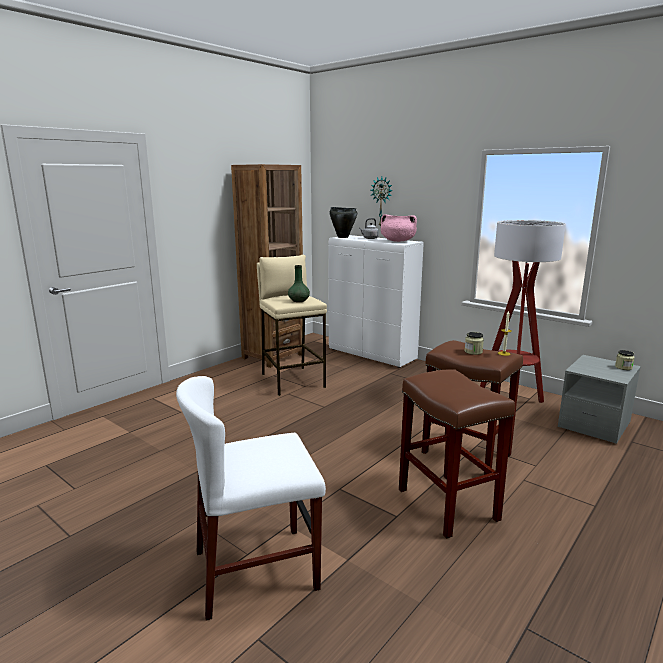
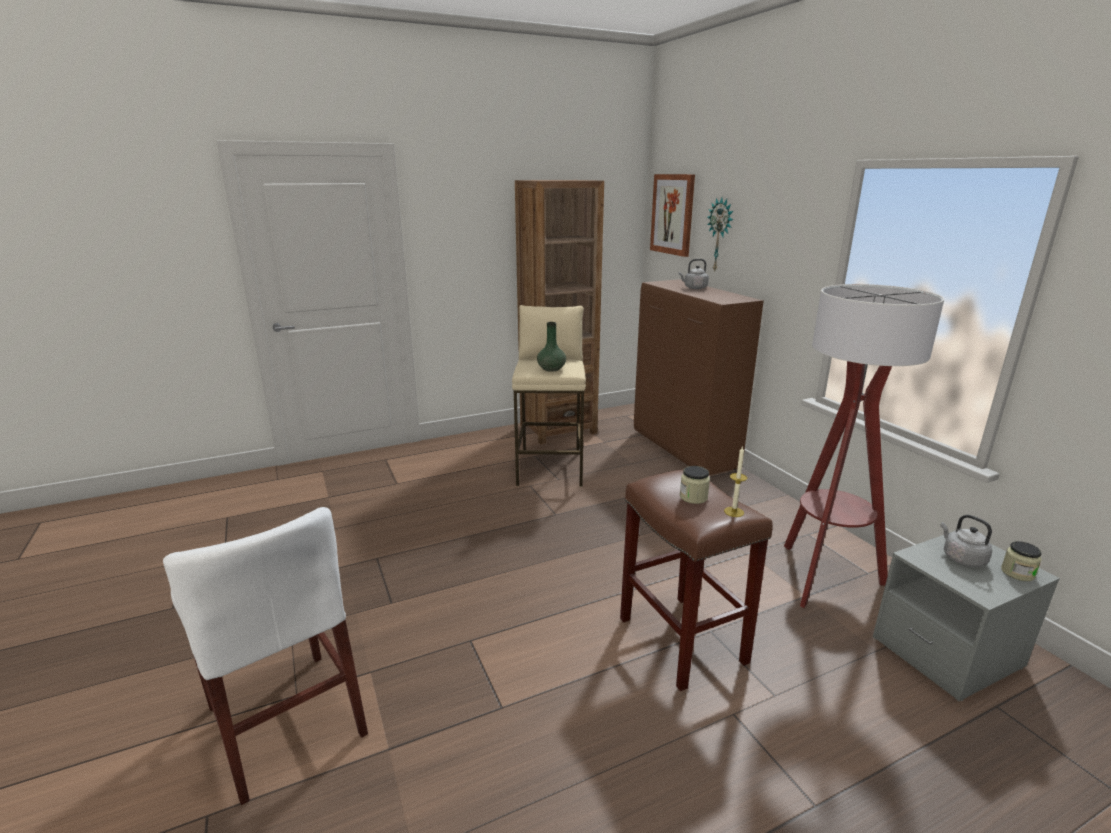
camera: 25 degrees right, 5 degrees up
white chair [176,376,326,620] -> white chair turned 135 degrees counterclockwise [163,507,368,805]
white cabinet [328,235,424,368] -> brown cabinet [634,279,764,475]
black cooking pot [329,207,357,238] -> none
pink cooking pot [381,214,417,242] -> none
brown stool [399,369,515,539] -> none
none -> picture [650,174,695,257]
none -> grey kettle [940,515,992,567]

